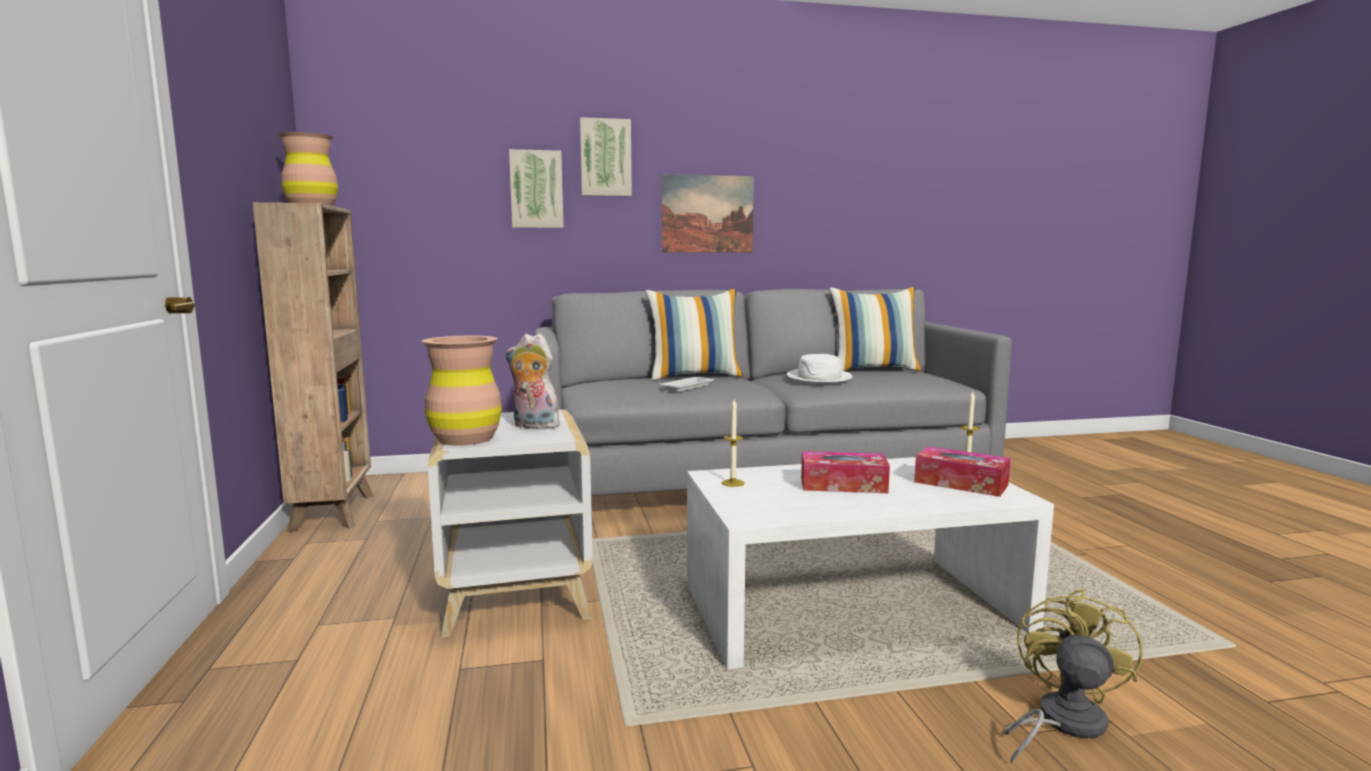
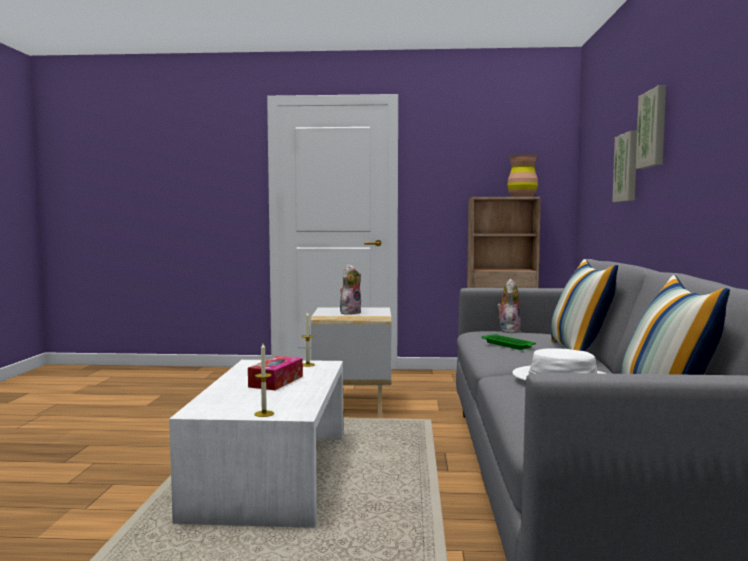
camera: 105 degrees right, 5 degrees down
brown vase [422,336,502,446] -> none
white tray [659,377,714,392] -> green tray [482,334,536,350]
picture [661,174,754,252] -> none
tissue box [914,446,1011,497] -> none
yellow fan [1004,589,1143,764] -> none
none -> plush toy [497,279,521,333]

